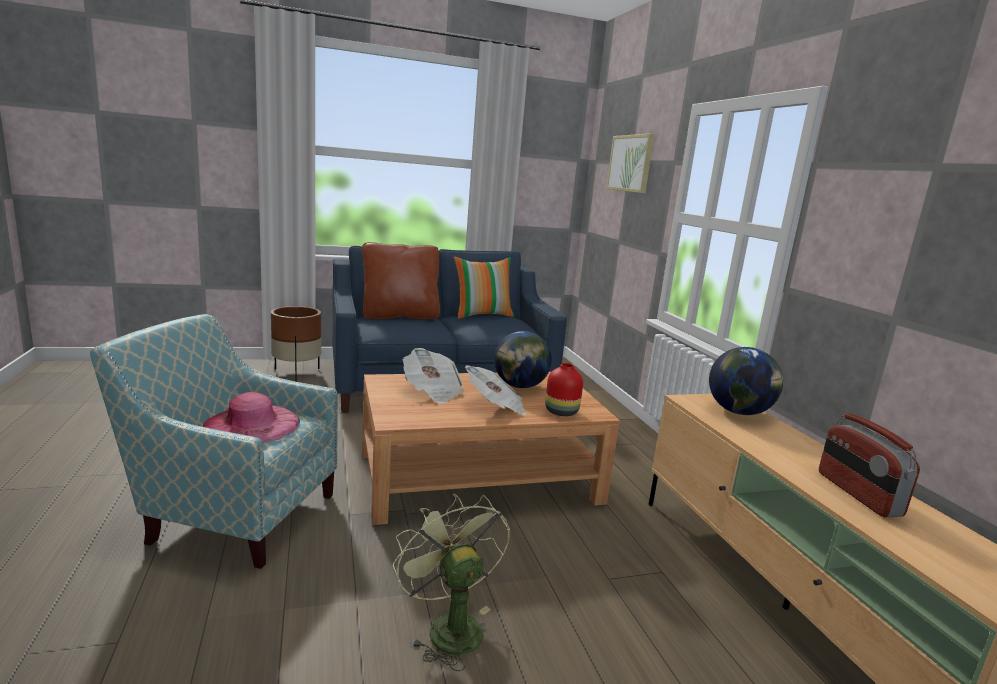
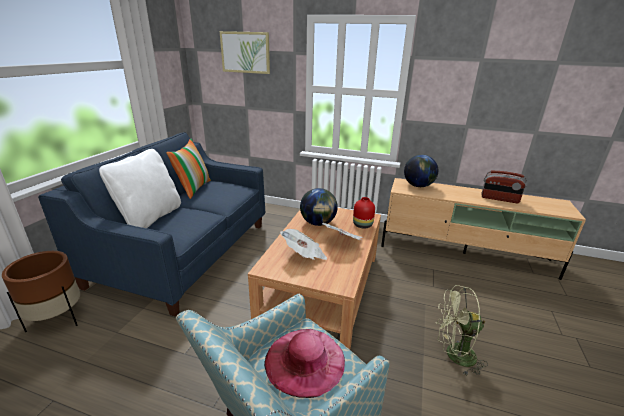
camera: 55 degrees left, 10 degrees up
brown pillow [362,242,440,319] -> white pillow [99,149,181,228]

